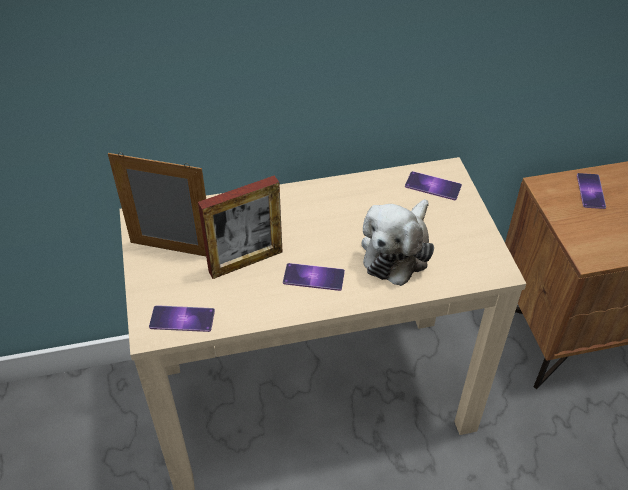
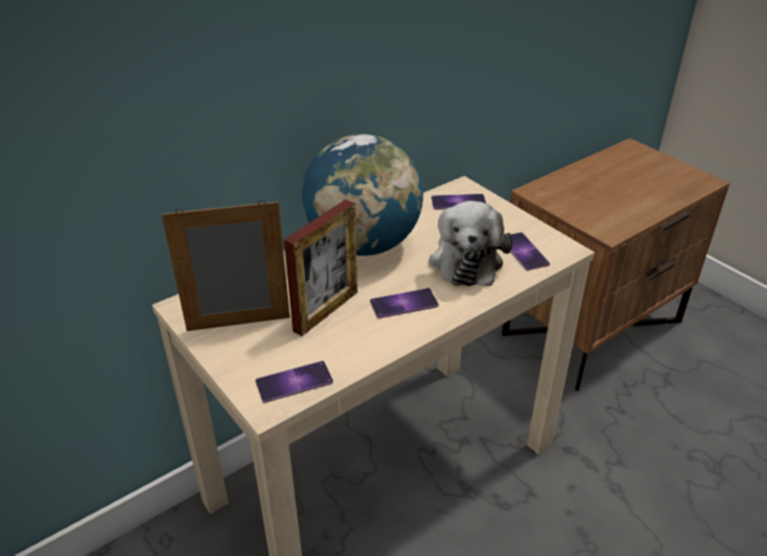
camera: 25 degrees left, 10 degrees down
phone [577,173,606,209] -> phone moved to [510,232,550,270]
none -> globe [302,134,423,256]

